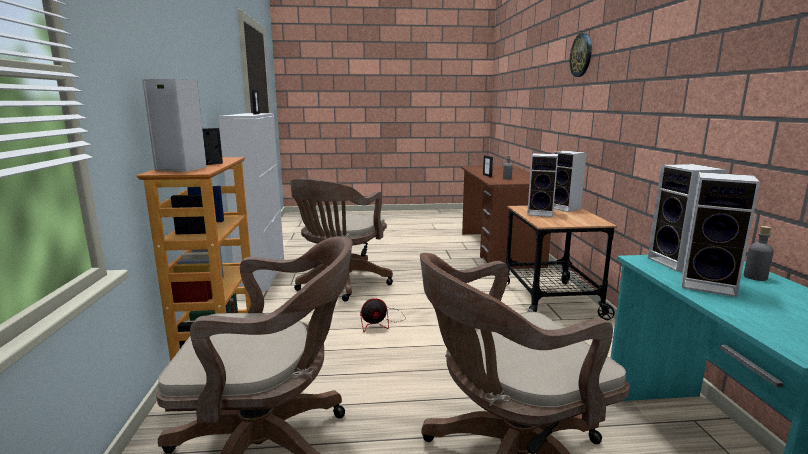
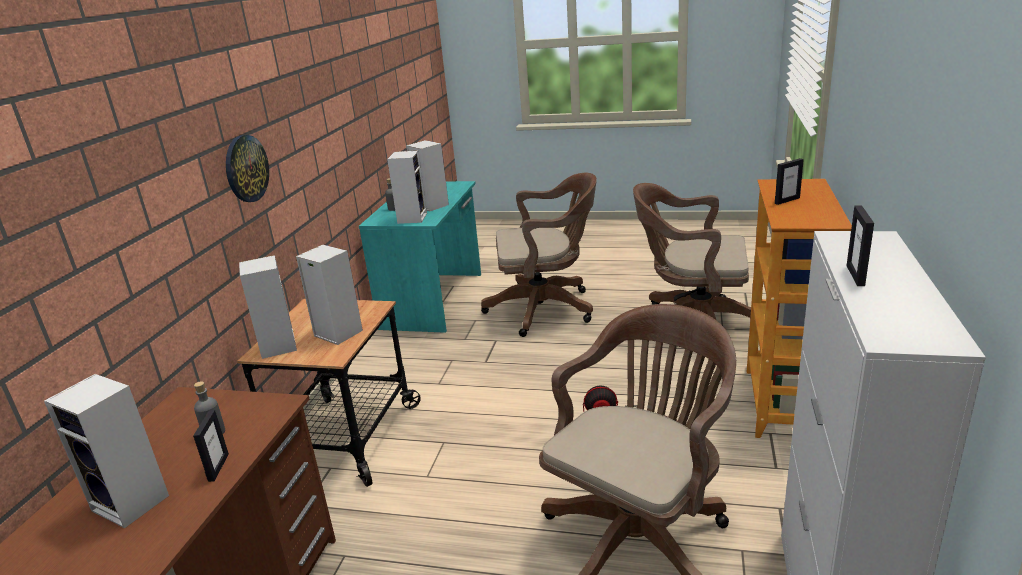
camera: 160 degrees left, 10 degrees up
speaker [142,79,207,172] -> speaker moved to [44,374,169,528]
wall clock [570,33,592,77] -> wall clock moved to [226,135,269,202]

